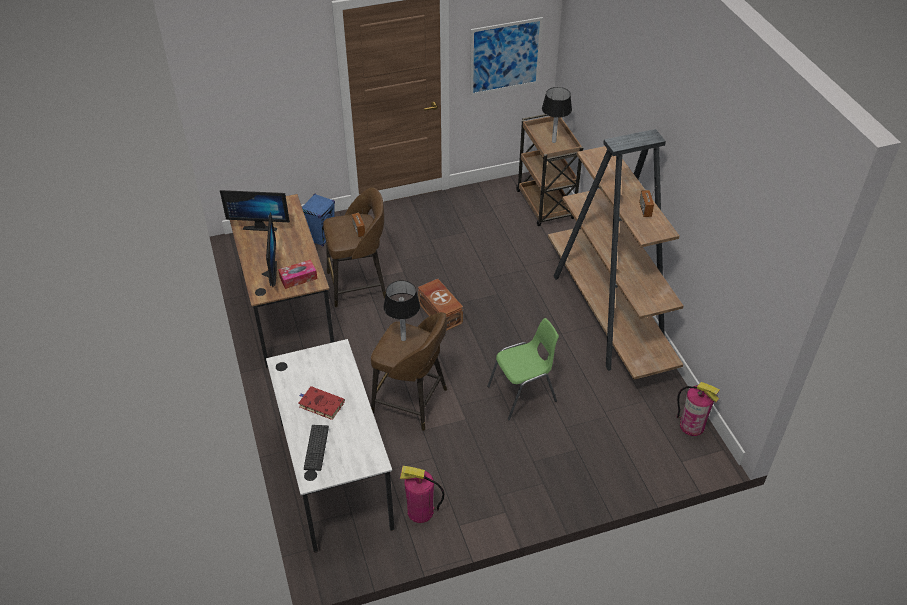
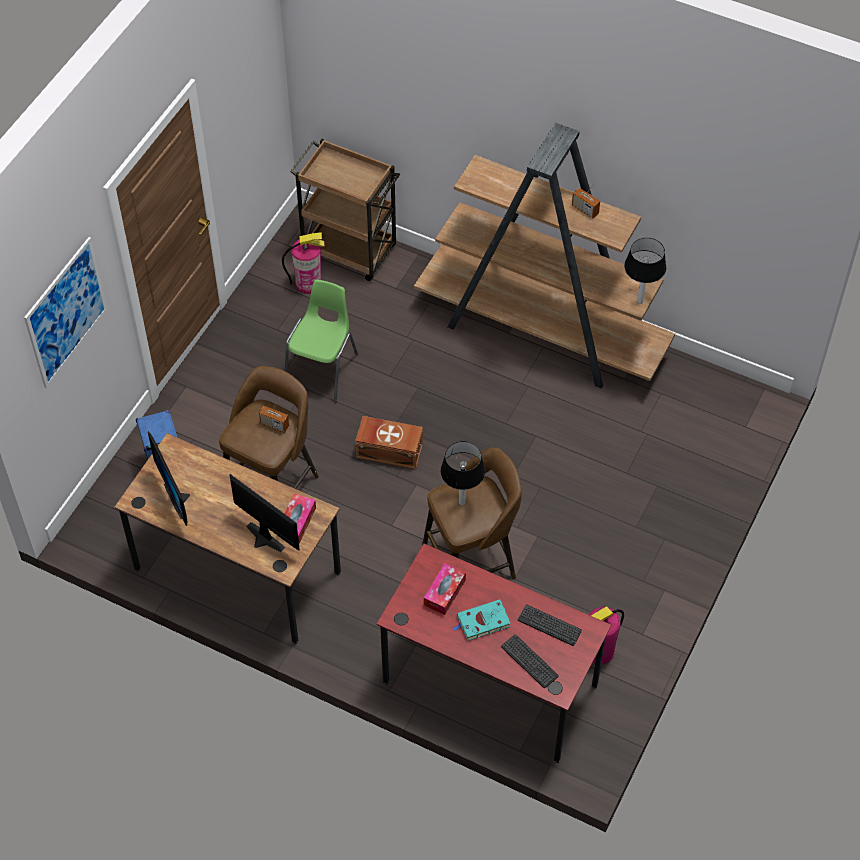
camera: 45 degrees left, 10 degrees up
monitor [220,190,290,231] -> monitor turned 105 degrees clockwise [148,431,190,526]
white desk [266,339,395,553] -> red desk [376,544,611,763]
red book [298,386,345,420] -> turquoise book [453,599,511,641]
picture [470,17,543,96] -> picture moved to [24,237,107,388]
green chair [487,318,559,421] -> green chair moved to [285,280,358,403]
table lamp [542,87,572,143] -> table lamp moved to [624,238,666,304]
fire extinguisher [677,382,720,436] -> fire extinguisher moved to [282,233,325,294]
none -> tissue box [424,563,466,615]
none -> keyboard [518,605,582,646]

